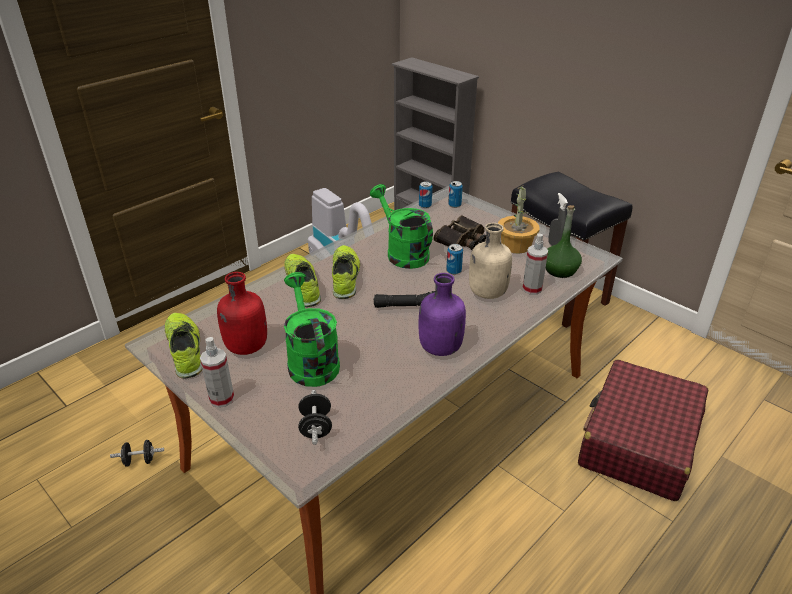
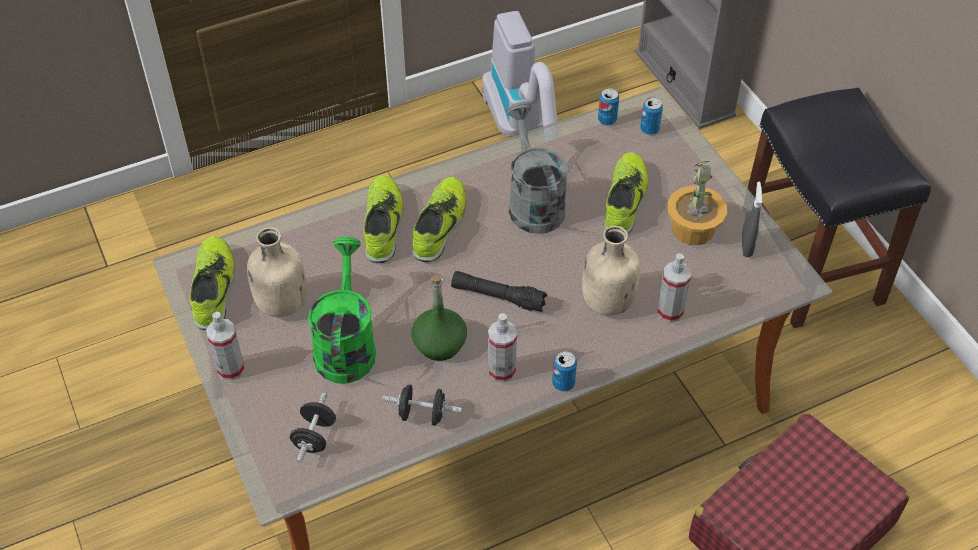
camera: 20 degrees right, 15 degrees up
black dumbbell [110,440,164,467] -> black dumbbell moved to [382,384,462,426]
red bottle [217,272,267,355] -> beige bottle [247,227,307,317]
green watering can [370,184,433,269] -> grey watering can [506,102,568,234]
purple bottle [419,273,466,356] -> spray bottle [488,313,517,382]
binoculars [434,215,486,250] -> shoe [603,152,648,234]
can [446,244,463,275] -> can moved to [552,351,577,391]
green bottle [546,205,582,278] -> green bottle moved to [412,275,467,361]

